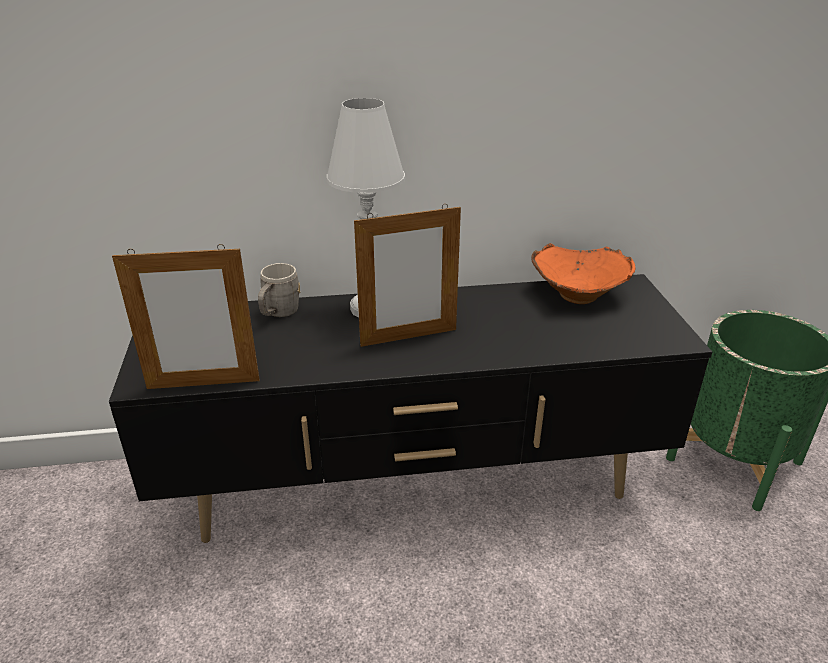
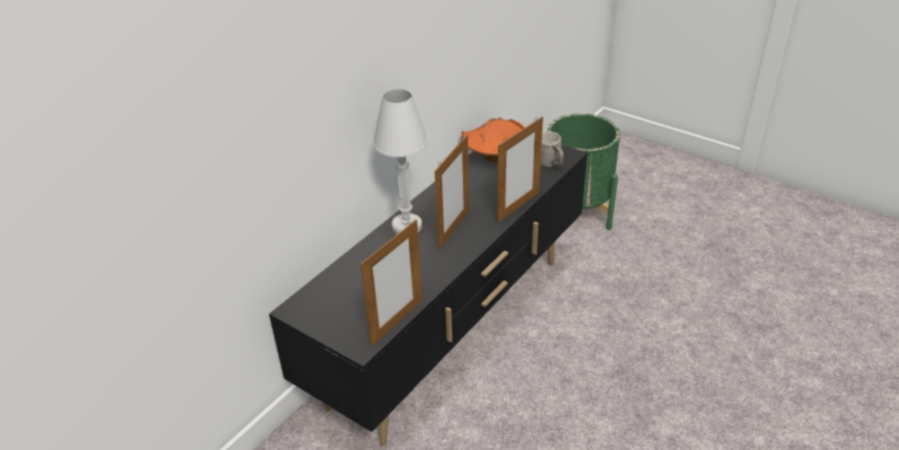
camera: 45 degrees left, 5 degrees up
grey mug [258,263,300,317] -> grey mug moved to [541,132,564,167]
none -> picture frame [497,117,543,223]

